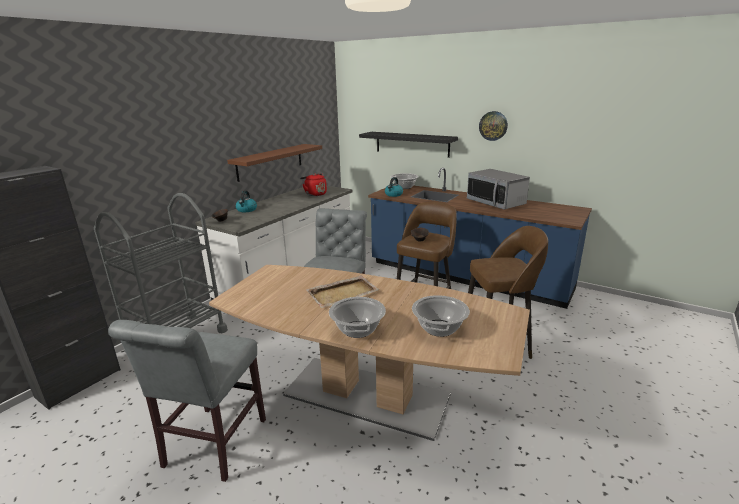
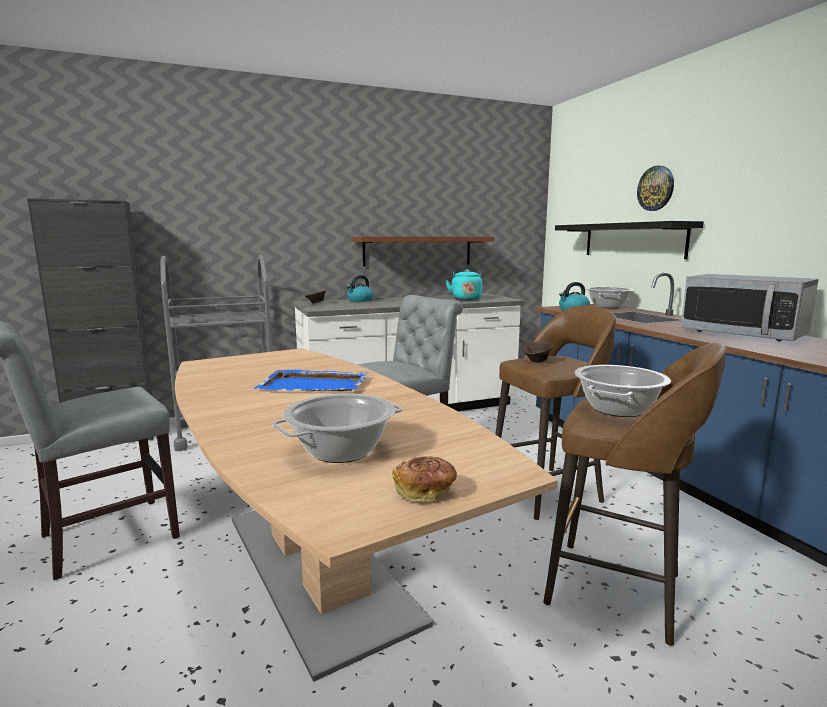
camera: 35 degrees right, 10 degrees down
red kettle [300,173,327,196] -> turquoise kettle [445,269,482,300]
beige tray [306,275,379,308] -> blue tray [253,370,368,391]
cooking pot [329,297,386,338] -> cooking pot moved to [575,365,671,417]
microwave [467,169,530,209] -> microwave turned 45 degrees counterclockwise [681,274,819,342]
wall clock [479,111,508,141] -> wall clock moved to [637,165,674,211]
none -> bread [392,456,457,502]

